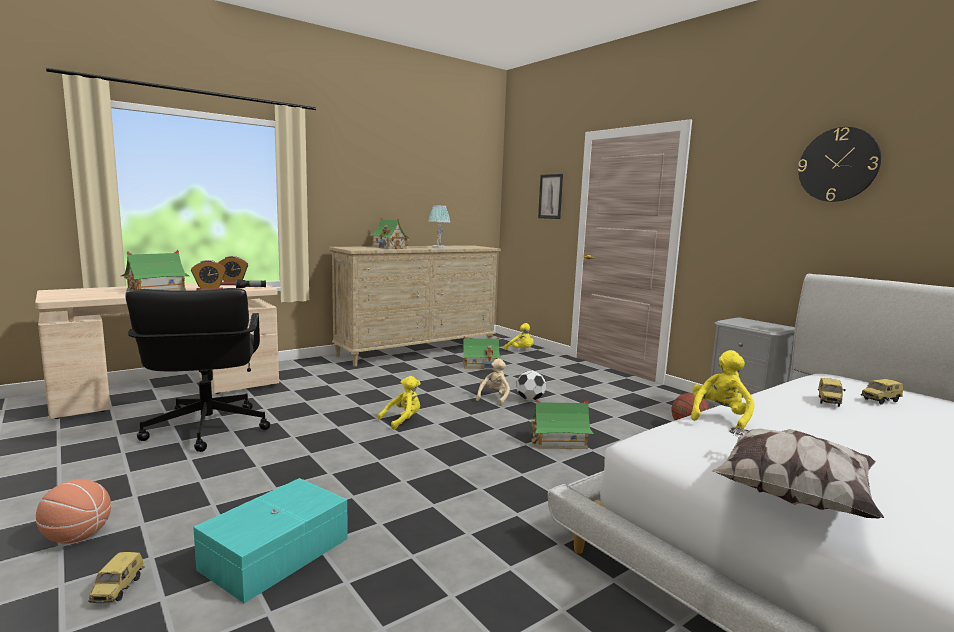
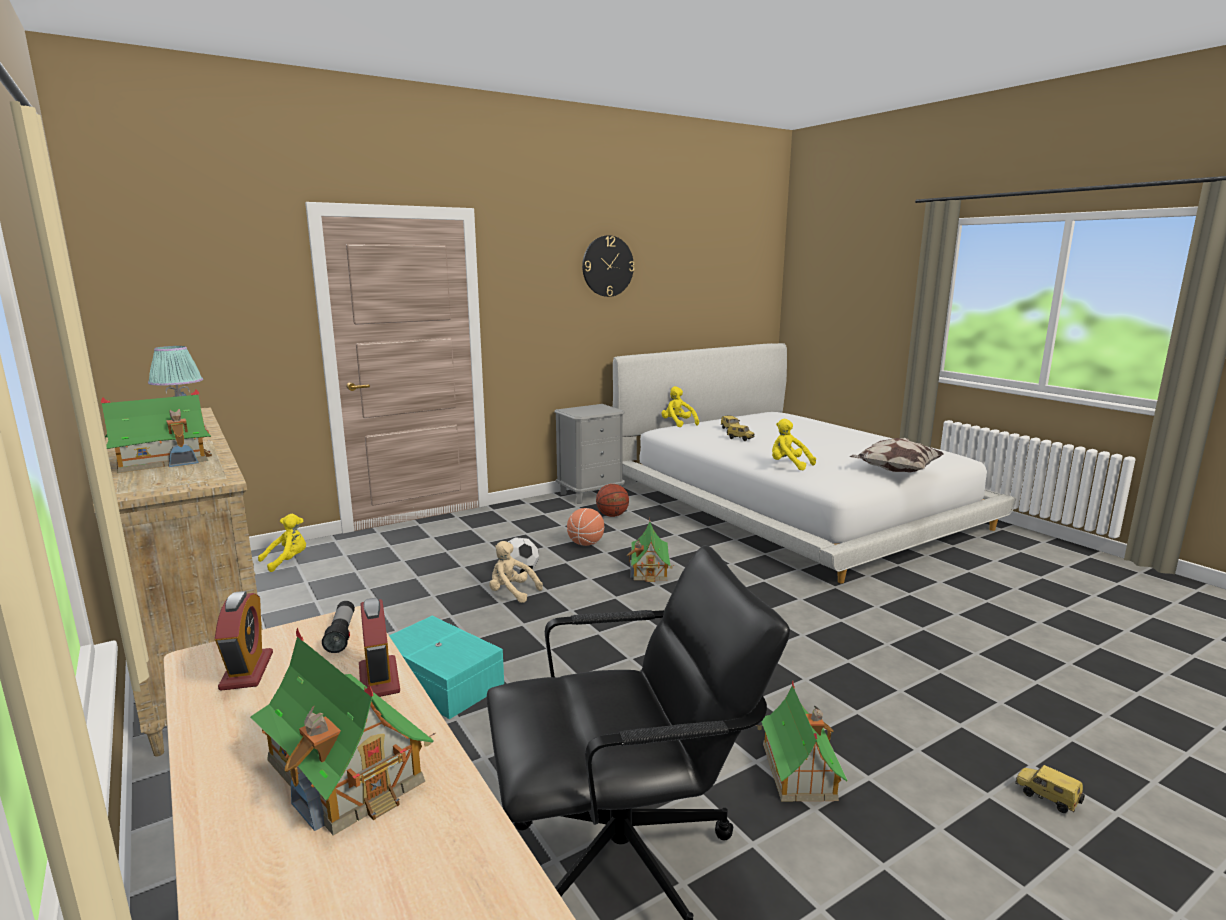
camera: 85 degrees left, 5 degrees up
basketball [36,479,111,544] -> basketball moved to [567,508,604,546]
toy car [88,552,144,603] -> toy car turned 135 degrees counterclockwise [1015,765,1085,813]
turquoise storage box [193,478,348,603] -> turquoise storage box moved to [389,616,504,719]
yellow plush toy [378,376,421,430] -> yellow plush toy moved to [661,386,699,427]
toy house [461,336,501,370] -> toy house moved to [756,681,848,801]
picture [538,174,563,219] -> none

